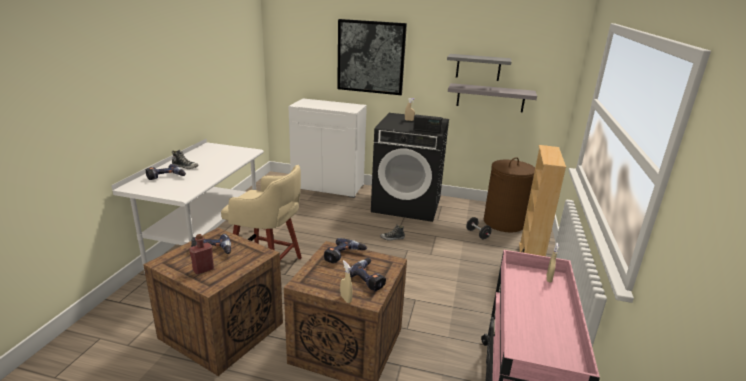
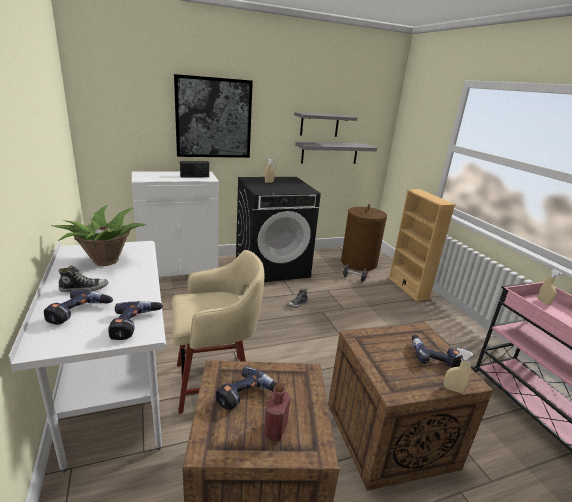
camera: 35 degrees left, 0 degrees up
power drill [324,238,367,263] -> power drill moved to [108,301,163,340]
radio [413,115,442,133] -> radio moved to [180,161,209,178]
none -> potted plant [50,205,146,266]

